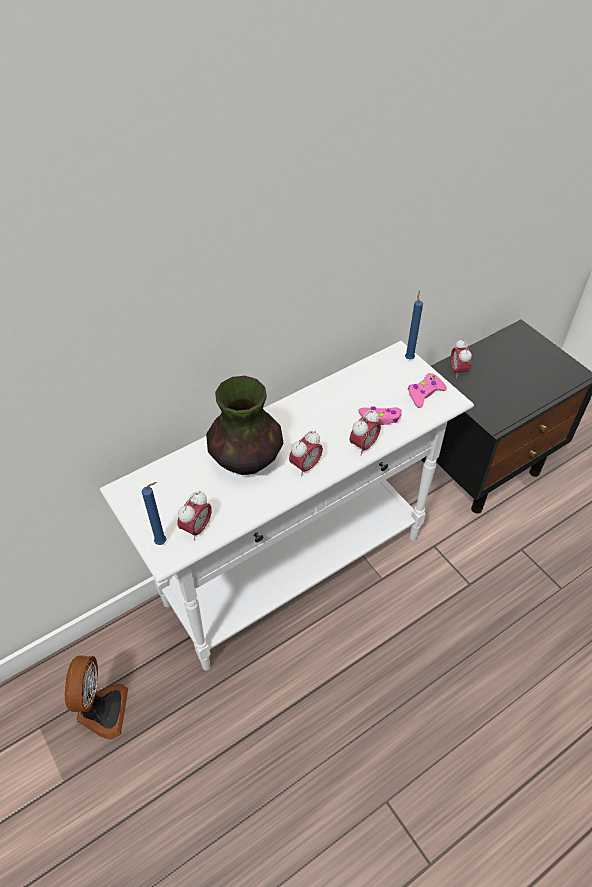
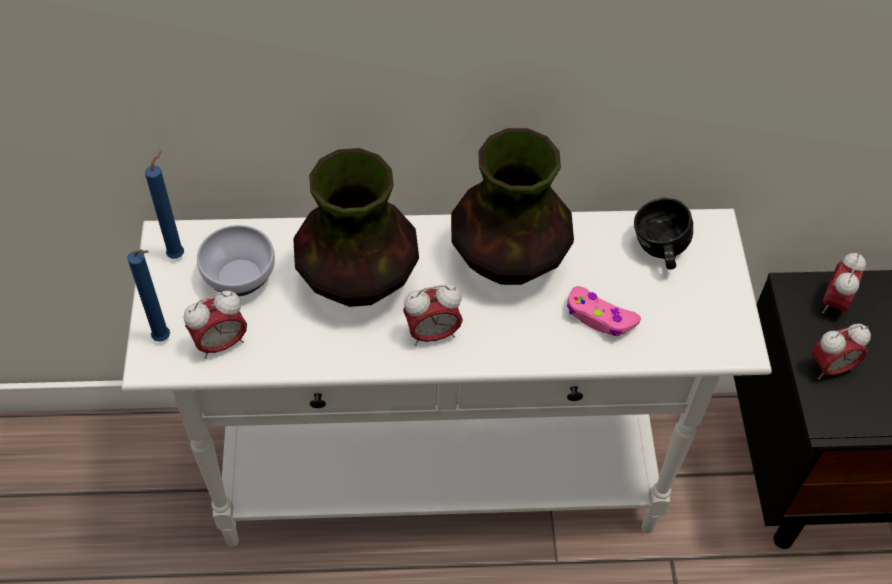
camera: 30 degrees right, 5 degrees up
fan [65,655,128,740] -> none
alarm clock [349,410,381,455] -> alarm clock moved to [811,324,871,379]
blue candle [405,291,423,359] -> blue candle moved to [145,150,184,259]
pink game controller [408,373,447,408] -> none
none -> bowl [197,225,275,296]
none -> vase [451,128,574,285]
none -> black mug [634,198,693,270]

